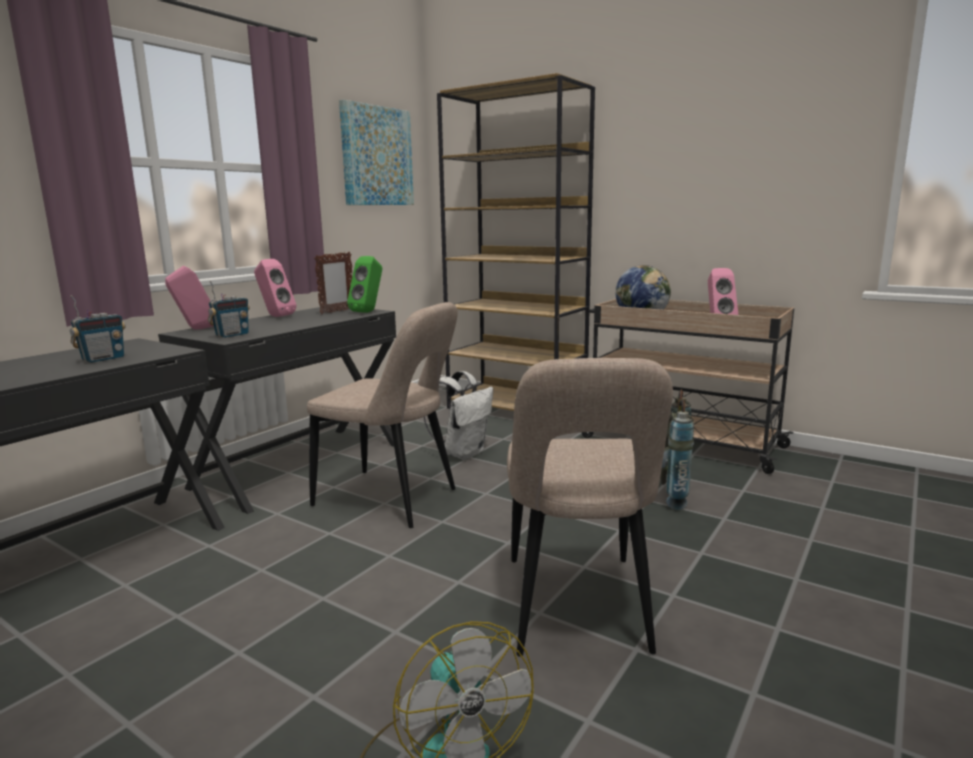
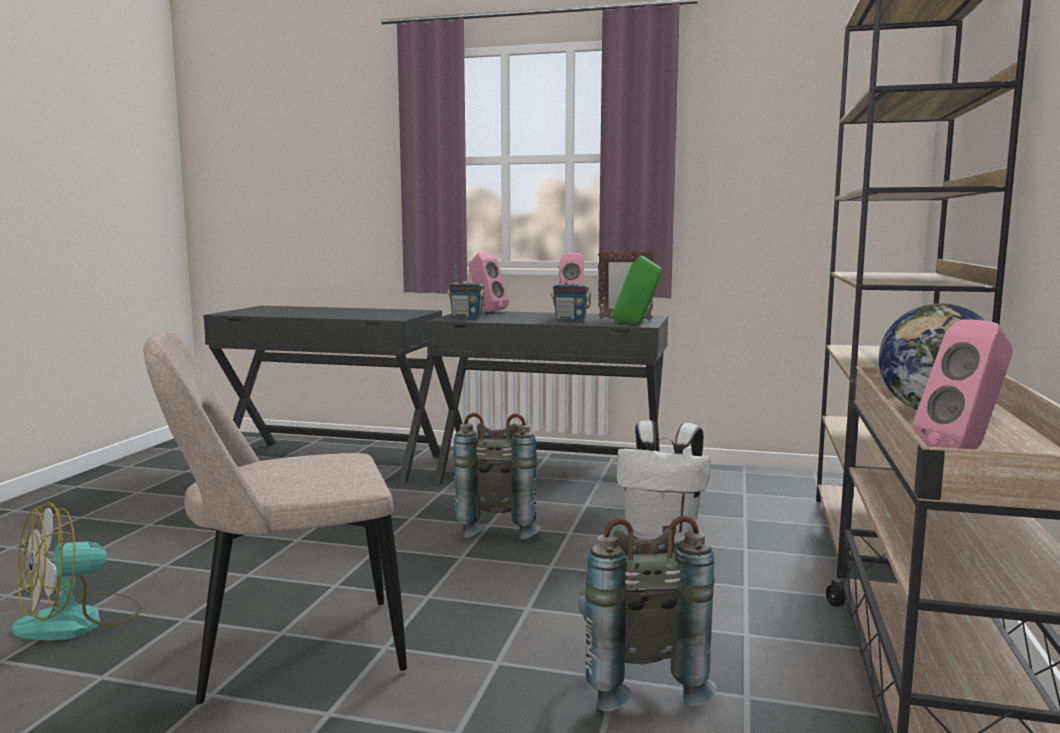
camera: 70 degrees right, 5 degrees down
radio [70,295,126,363] -> radio moved to [551,266,591,321]
beige chair [307,302,458,528] -> grey backpack [453,413,541,539]
picture [339,100,414,205] -> none

